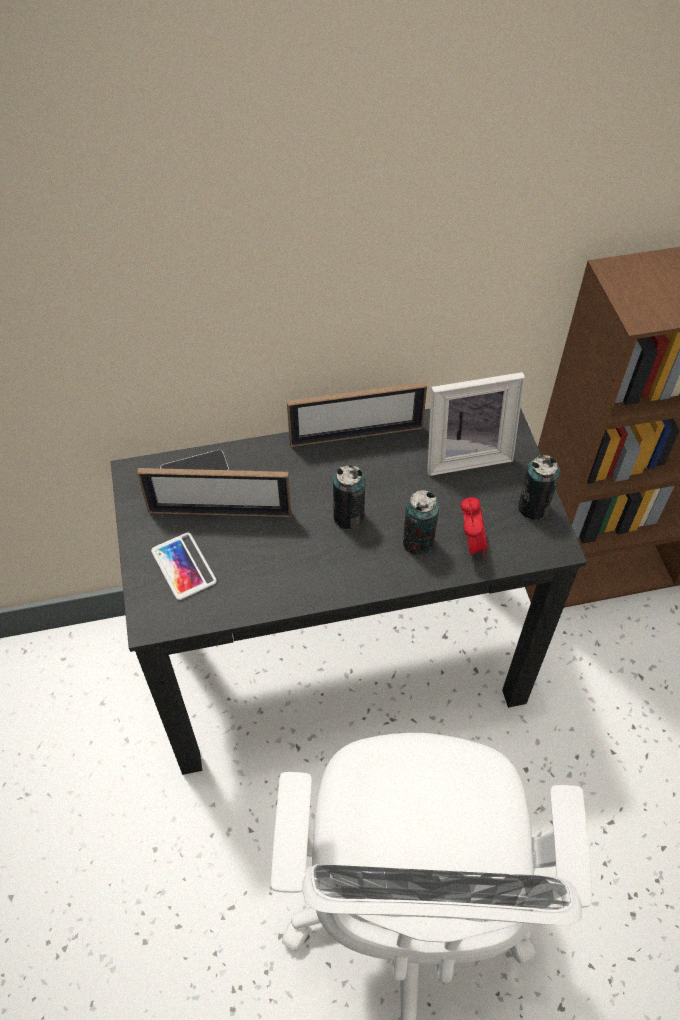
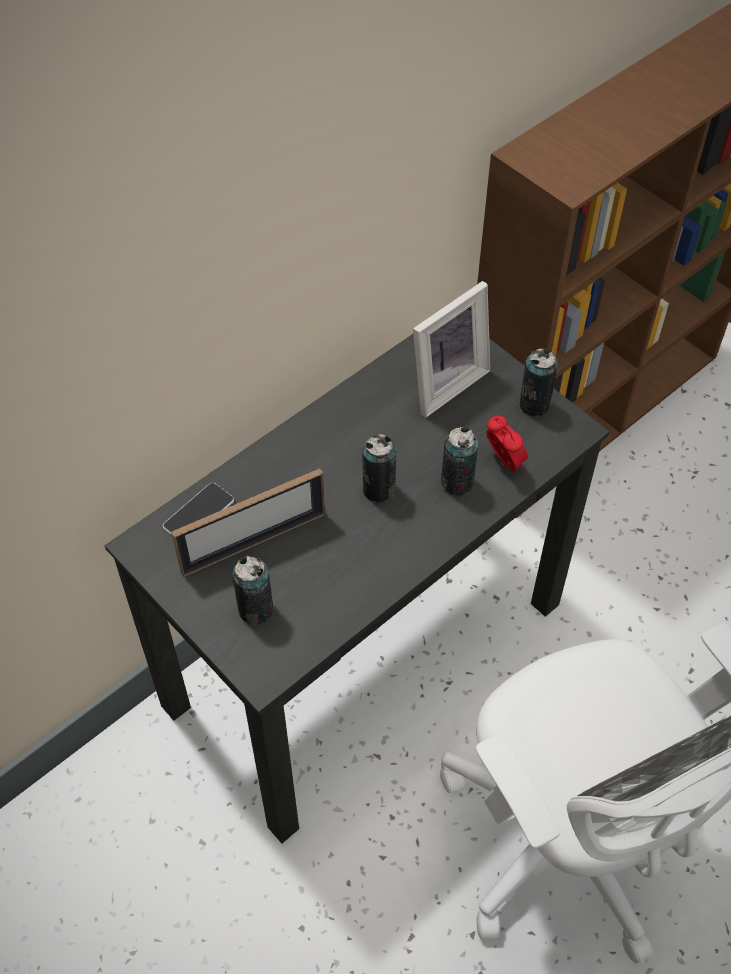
camera: 30 degrees left, 0 degrees up
phone [151,533,217,600] -> can [232,556,274,625]
picture frame [287,382,427,447] -> none

